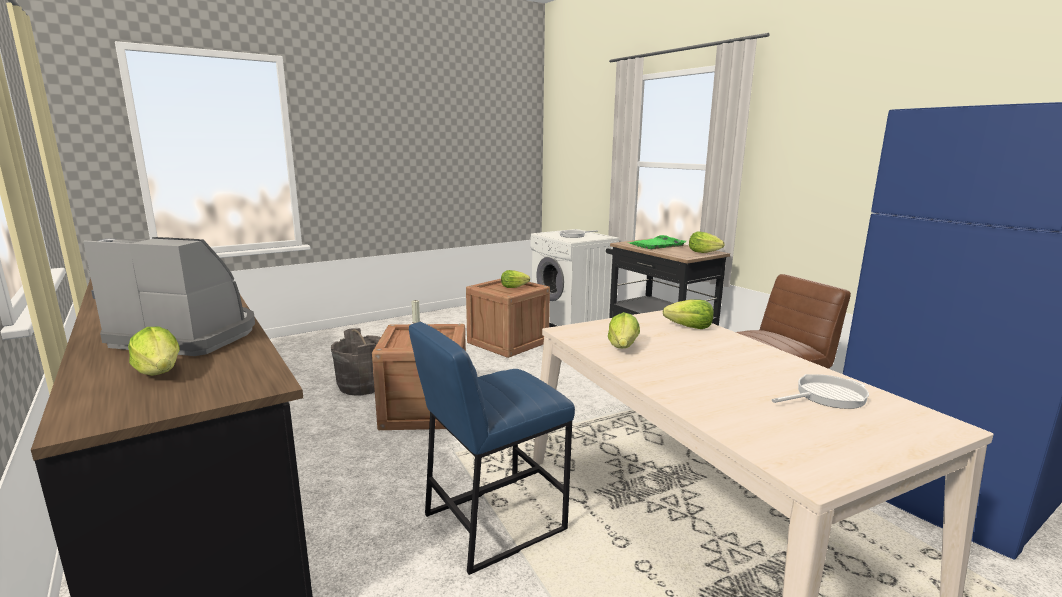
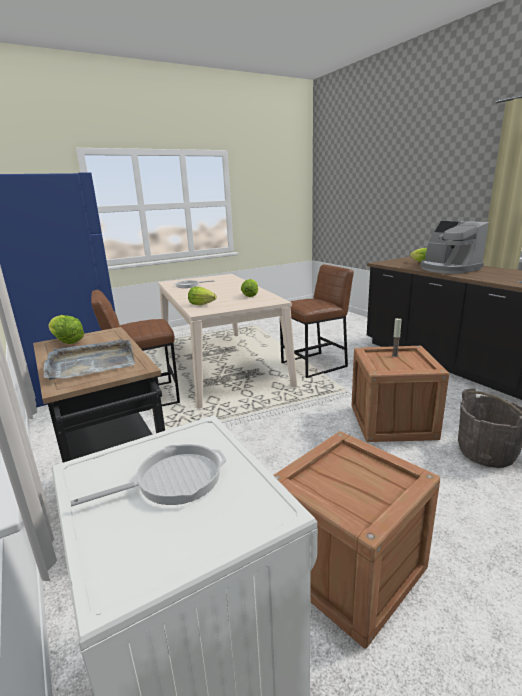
camera: 175 degrees left, 5 degrees up
coffee machine [83,237,255,356] -> coffee machine turned 45 degrees clockwise [420,221,489,274]
blue chair [409,322,575,575] -> brown chair [280,264,354,378]
lettuce [501,270,530,288] -> none
green tray [628,235,686,249] -> grey tray [43,339,135,380]

